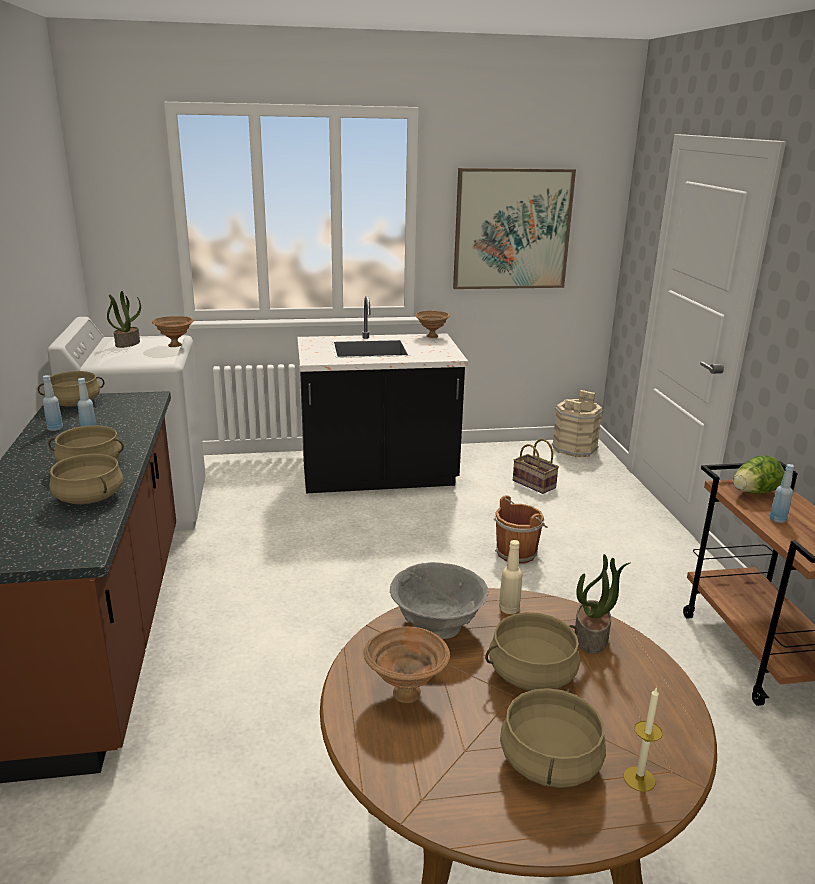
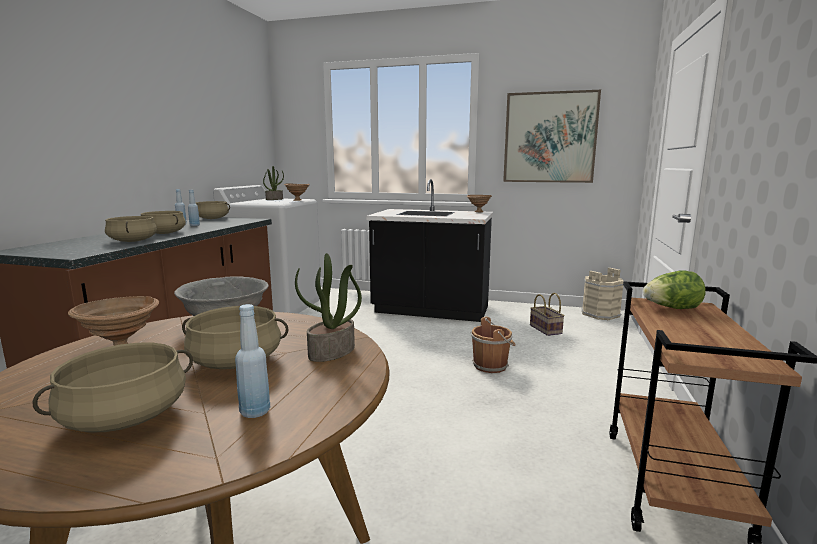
camera: 25 degrees right, 10 degrees down
beige bottle [499,540,522,614] -> none
candle [624,687,663,792] -> none
blue bottle [770,464,794,523] -> blue bottle moved to [235,304,270,418]

